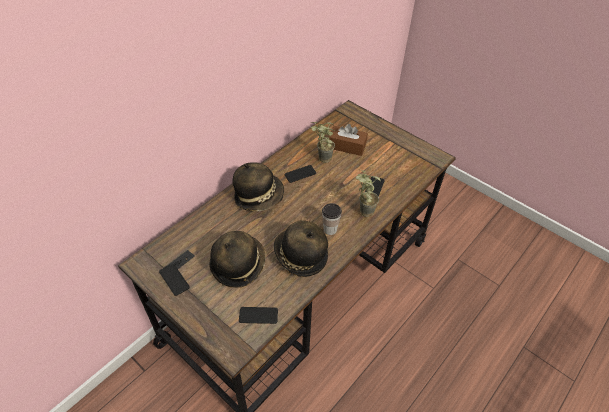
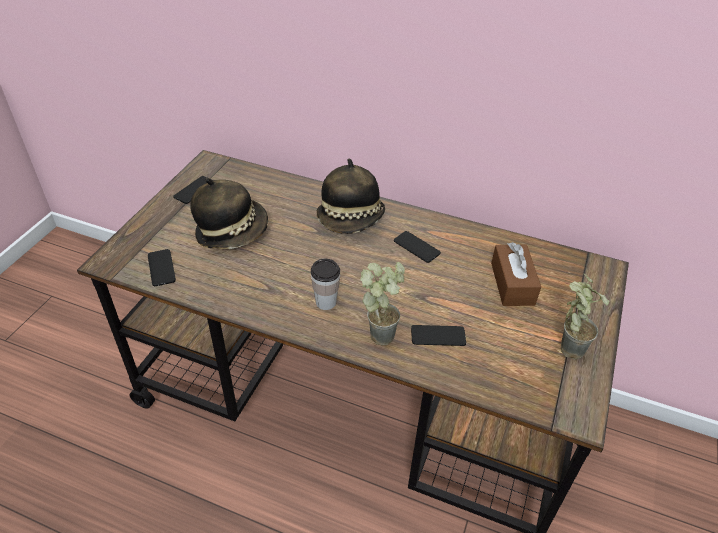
camera: 70 degrees right, 5 degrees down
hat [274,220,328,277] -> none
potted plant [311,122,335,163] -> potted plant moved to [561,274,609,359]

